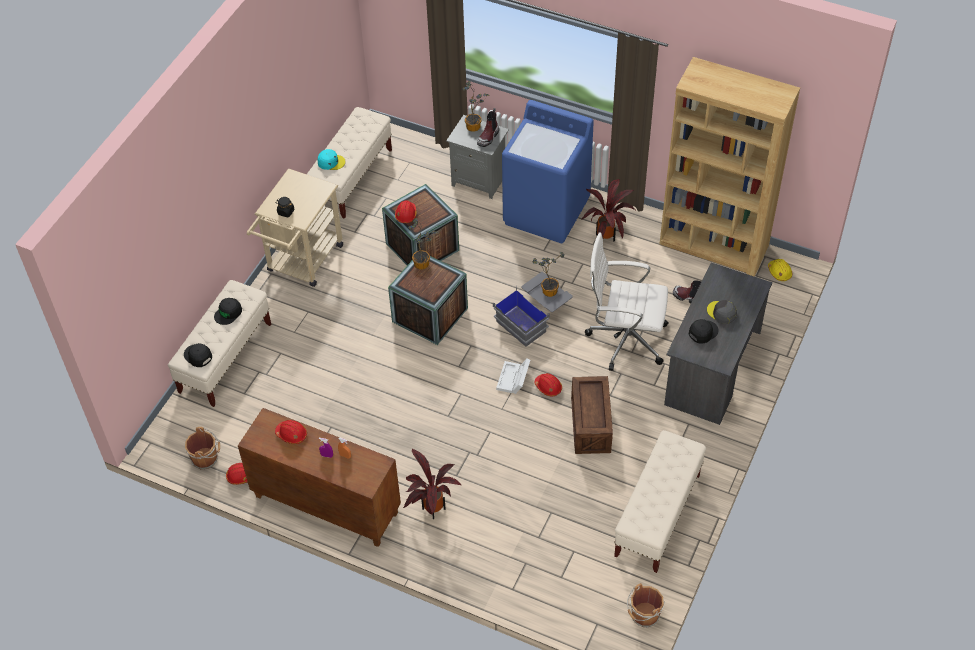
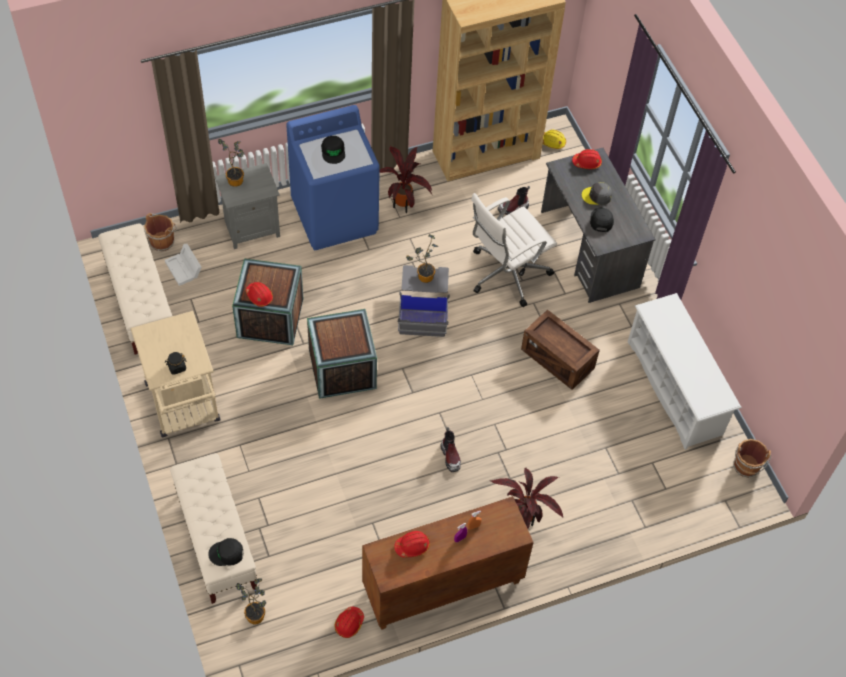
camera: 50 degrees left, 5 degrees up
brown bucket [185,427,220,470] -> brown bucket moved to [144,213,177,251]
black cap [214,298,242,325] -> black cap moved to [321,136,345,164]
turquoise cap [318,149,346,170] -> none
potted plant [408,218,438,270] -> potted plant moved to [236,578,266,624]
boot [477,108,499,147] -> boot moved to [441,427,461,472]
white storage box [496,358,530,394] -> white storage box moved to [165,244,202,286]
red hard hat [535,373,562,397] -> red hard hat moved to [572,149,602,169]
beige bench [614,430,706,573] -> white shoe rack [628,293,742,450]

